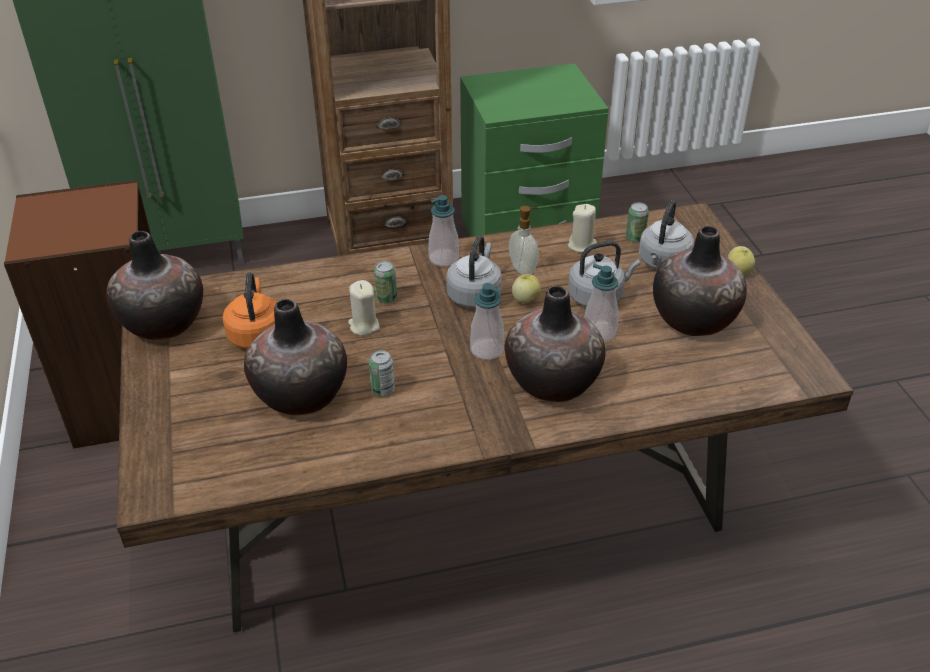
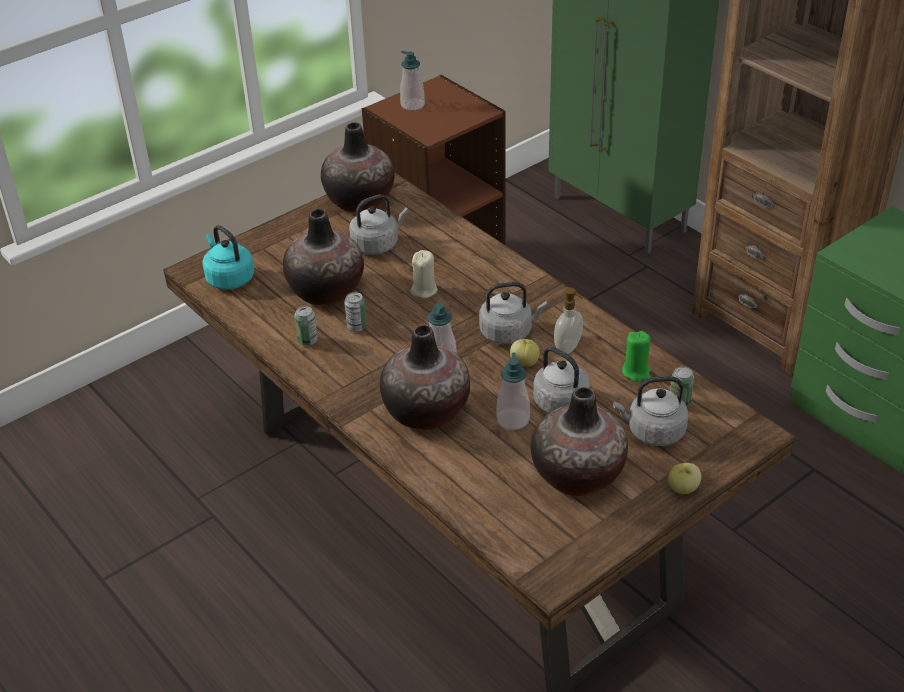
camera: 65 degrees right, 0 degrees up
orange kettle [223,272,277,349] -> grey kettle [349,194,409,255]
can [374,261,397,304] -> can moved to [294,306,318,346]
soap dispenser [428,195,459,266] -> soap dispenser moved to [400,50,425,111]
beige candle [568,204,597,253] -> green candle [622,331,651,382]
none -> turquoise kettle [202,225,254,290]

